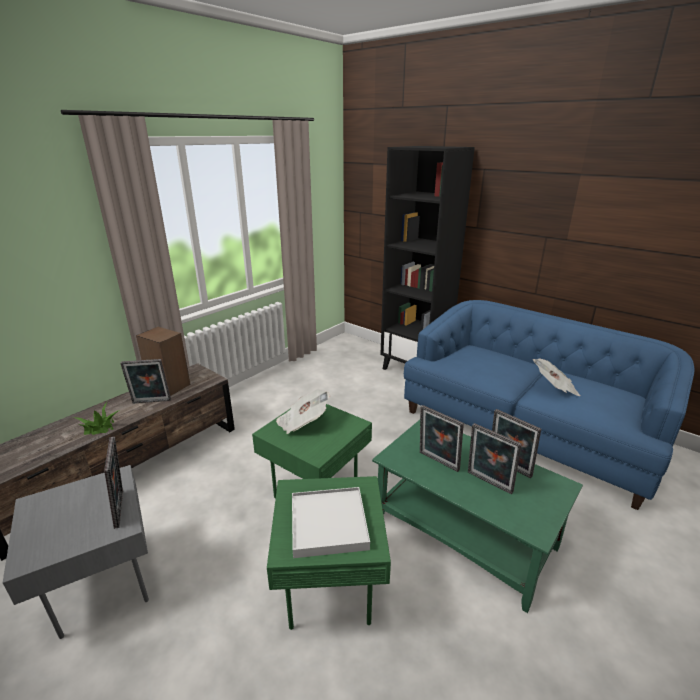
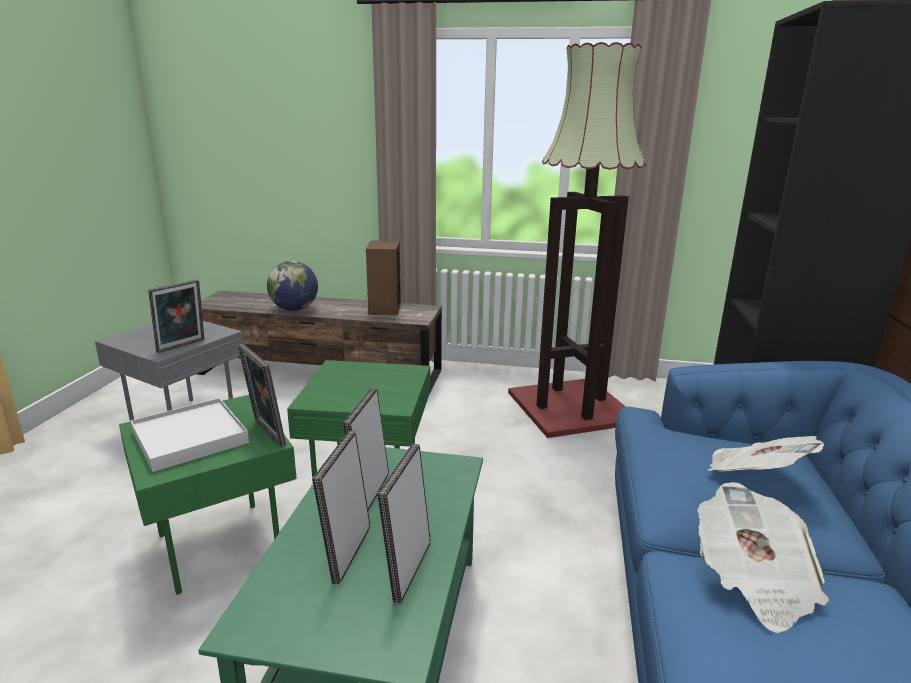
camera: 60 degrees right, 5 degrees down
potted plant [73,401,120,435] -> globe [267,261,318,311]
picture frame [120,359,171,404] -> picture frame moved to [237,344,286,447]
newspaper [276,389,330,434] -> newspaper moved to [707,436,824,471]
none -> floor lamp [508,42,646,438]

